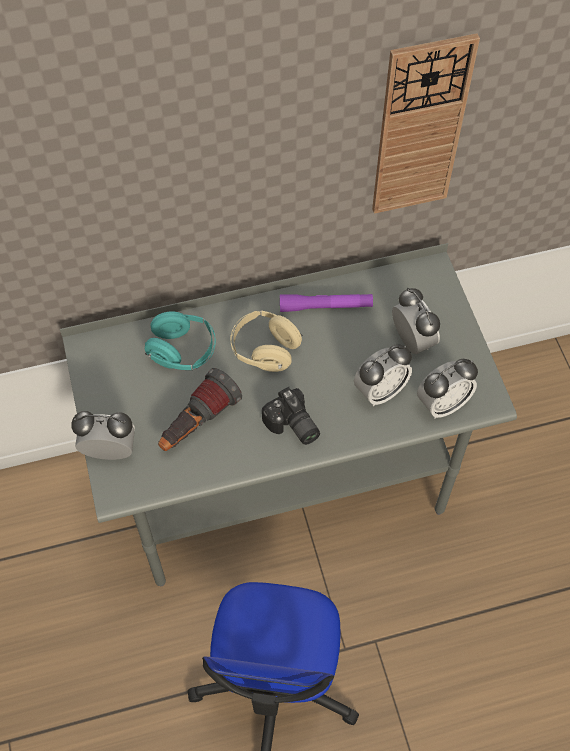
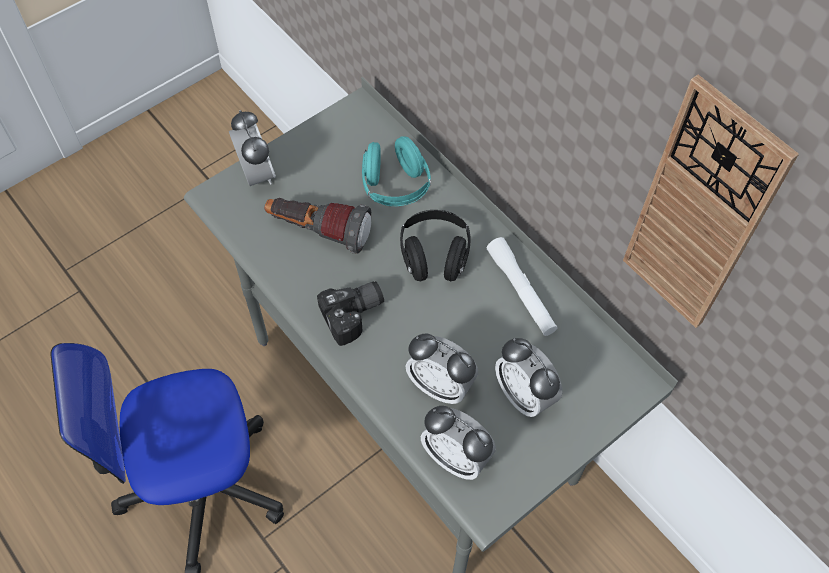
camera: 65 degrees right, 0 degrees up
beige headphones [230,310,303,372] -> black headphones [400,210,470,282]
camera [262,387,320,445] -> camera turned 150 degrees counterclockwise [317,281,384,346]
purple flashlight [280,294,373,312] -> white flashlight [487,237,558,336]
alarm clock [392,288,440,354] -> alarm clock turned 105 degrees clockwise [495,338,563,417]

